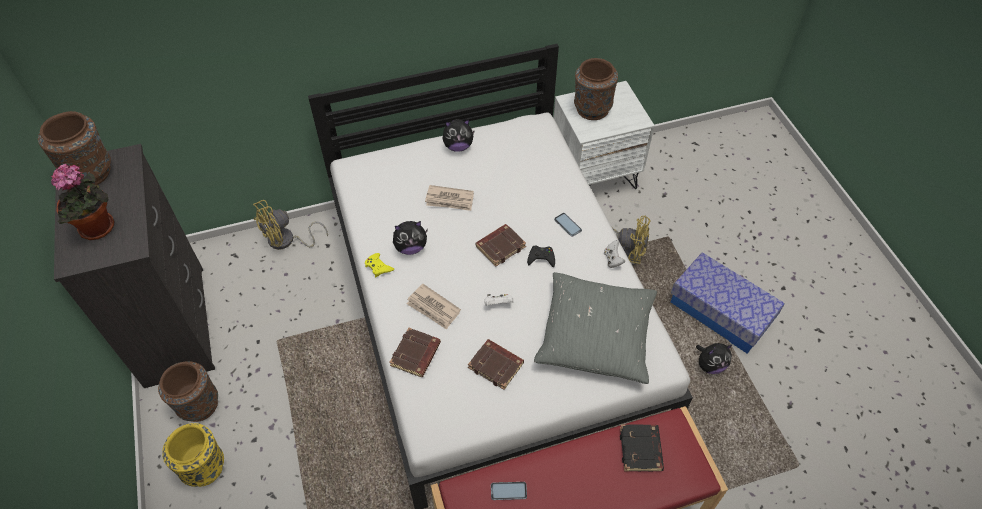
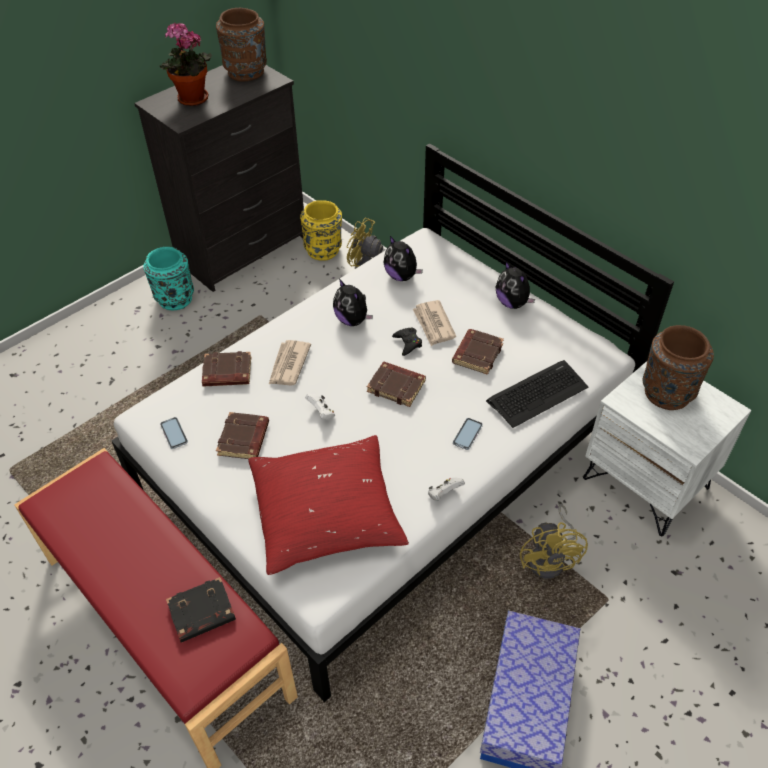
camera: 65 degrees right, 5 degrees down
brown vase [158,361,218,422] -> turquoise vase [143,247,194,310]
yellow vase [162,423,224,487] -> yellow vase moved to [300,200,342,261]
yellow game controller [365,253,394,277] -> none
phone [491,482,527,500] -> phone moved to [160,417,188,449]
black game controller [527,245,555,267] -> black game controller moved to [392,327,422,356]
grey pillow [534,272,657,384] -> red pillow [248,435,409,575]
plush toy [696,343,733,374] -> plush toy moved to [383,236,423,281]
none -> brown book [452,329,504,375]
none -> keyboard [486,360,588,428]

